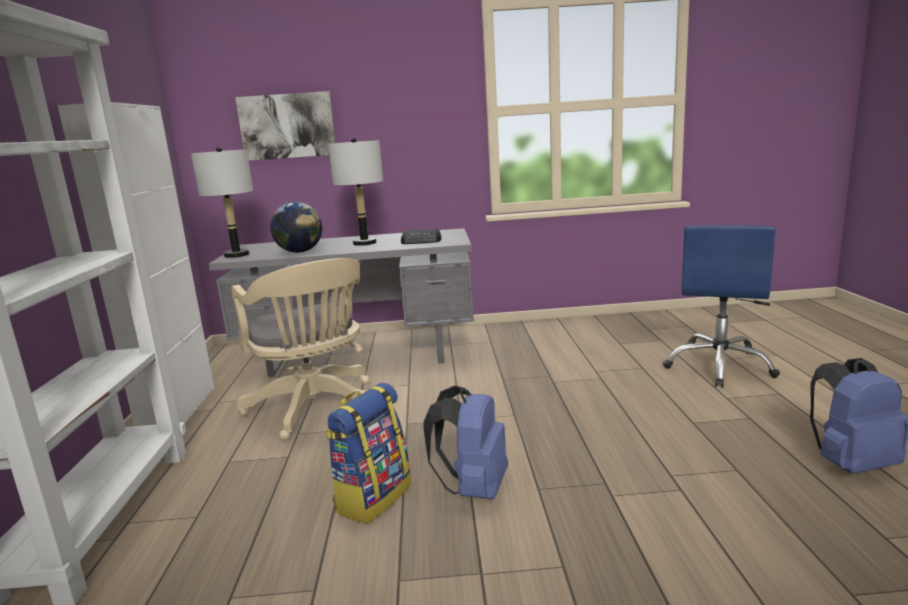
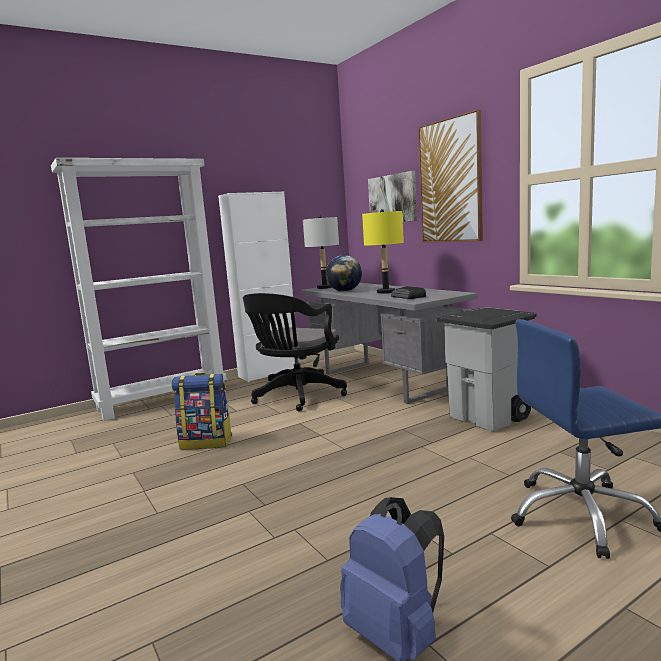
camera: 60 degrees right, 5 degrees down
beige office chair [231,258,369,440] -> black office chair [243,293,347,411]
grey table lamp [328,138,383,246] -> yellow table lamp [362,209,404,294]
blue backpack [424,386,508,500] -> none
none -> picture [419,109,483,242]
none -> grey trash can [437,307,537,431]

